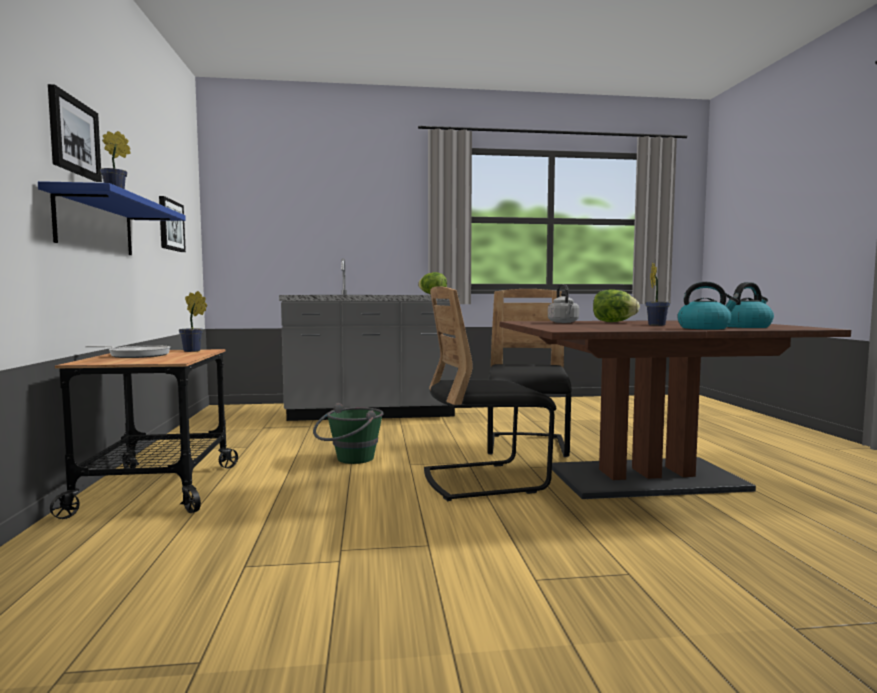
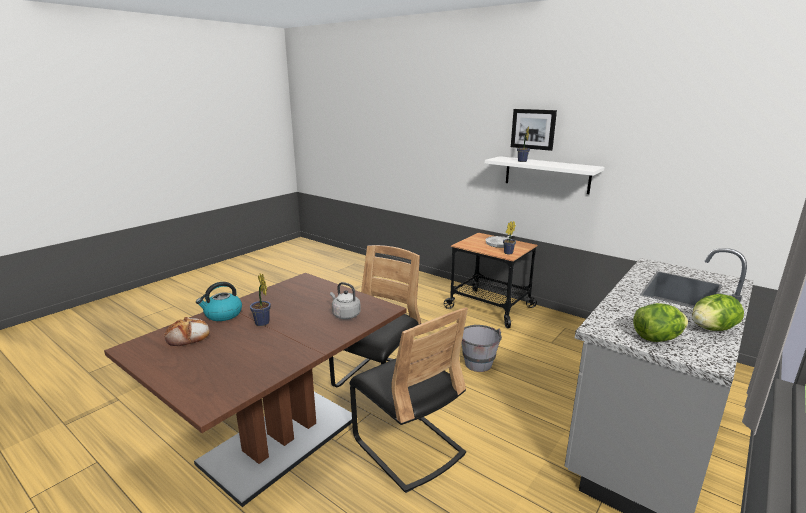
camera: 135 degrees right, 15 degrees up
blue shelf [38,181,186,255] -> white shelf [485,156,605,194]
picture [159,196,186,252] -> none
green bucket [313,403,384,464] -> grey bucket [461,325,502,372]
lettuce [593,289,640,322] -> lettuce moved to [692,294,744,331]
kettle [727,282,774,328] -> bread [164,317,210,346]

